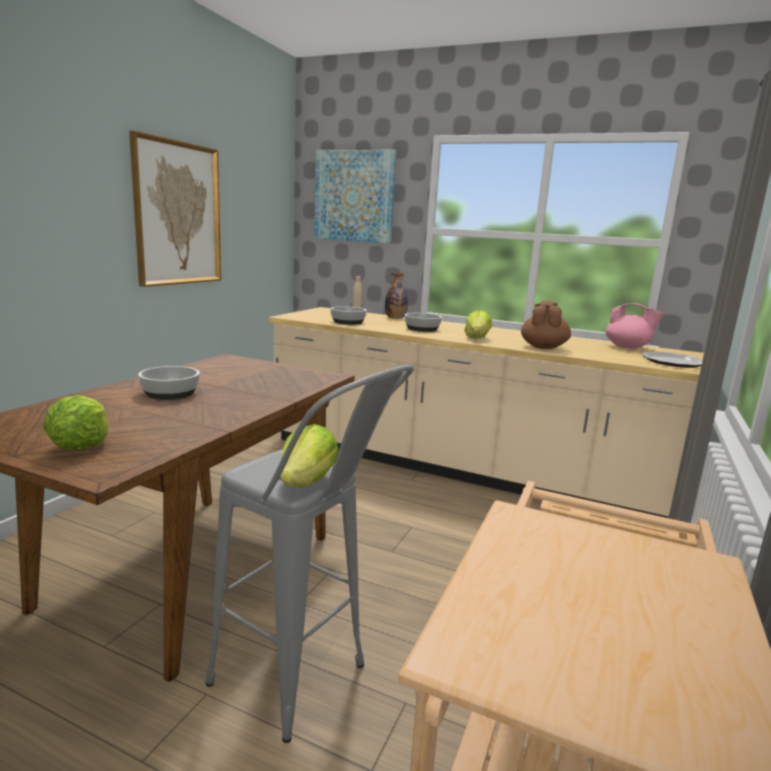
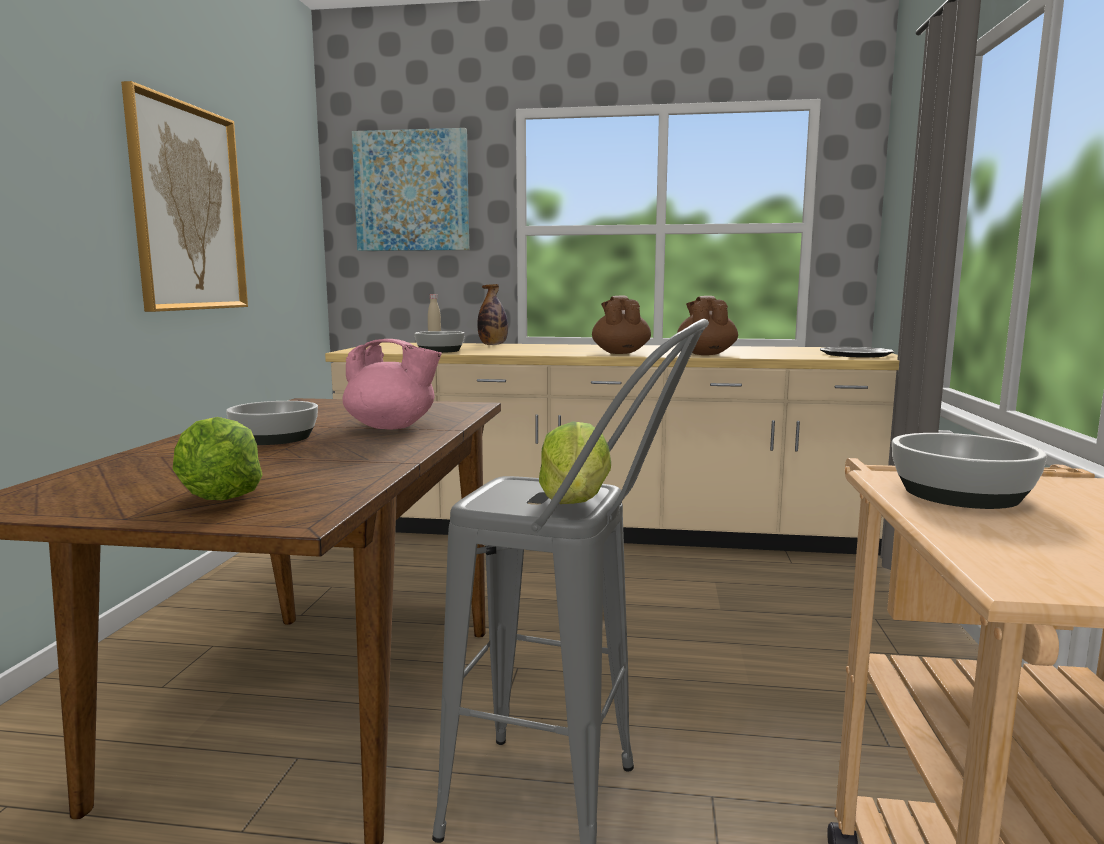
camera: 15 degrees left, 5 degrees down
bowl [405,313,442,332] -> bowl moved to [892,433,1047,509]
lettuce [464,310,492,339] -> brown teapot [592,296,651,354]
pink teapot [605,303,664,349] -> pink teapot moved to [343,339,442,429]

